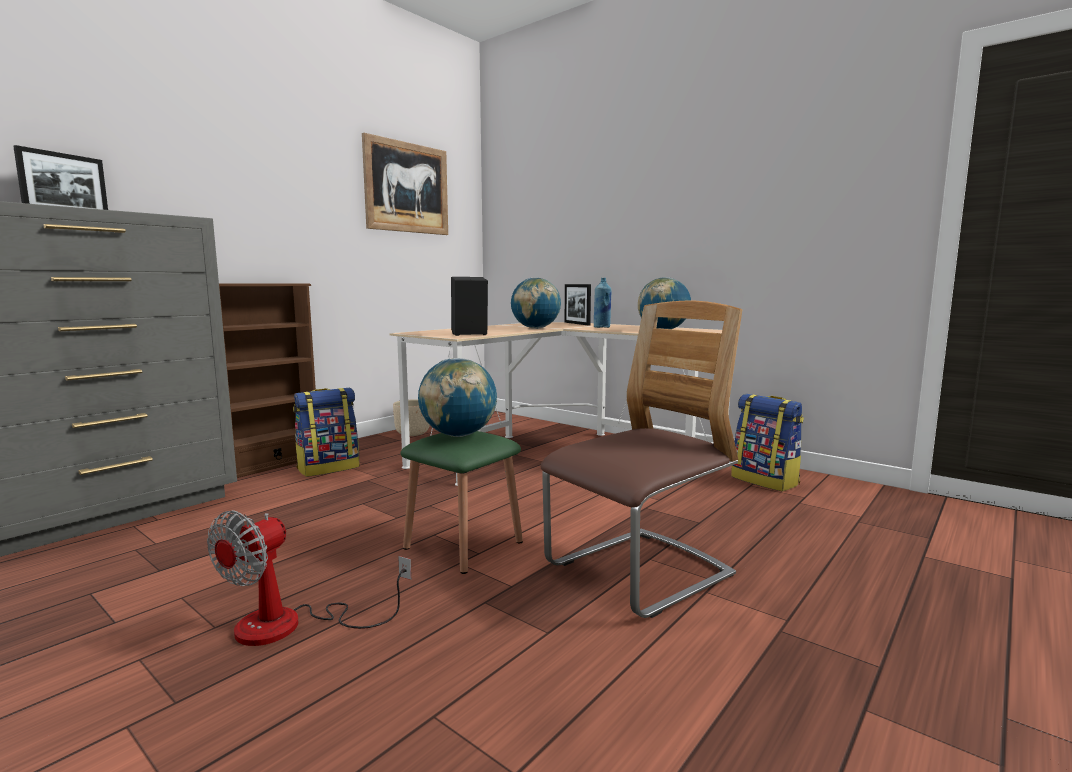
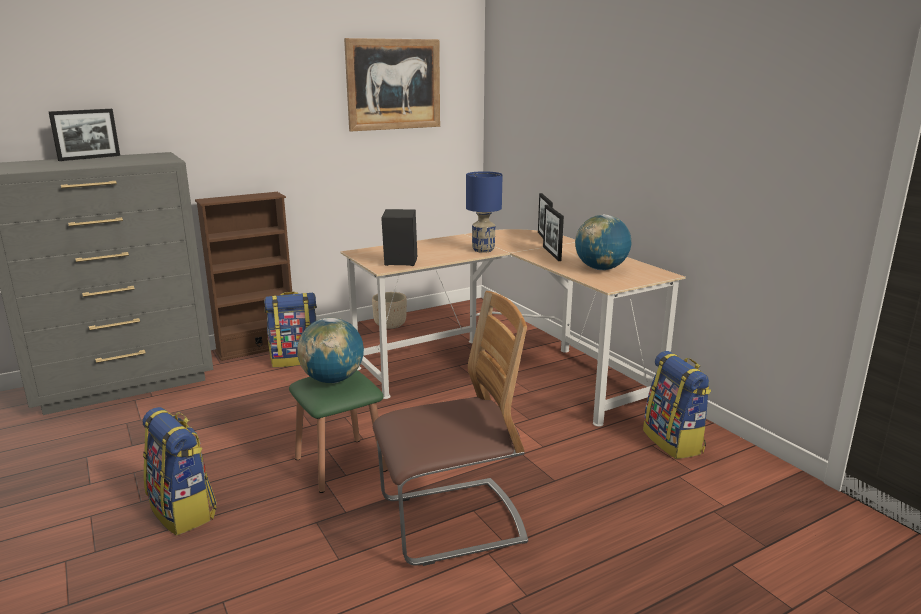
camera: 20 degrees right, 10 degrees up
fan [207,510,411,646] -> backpack [143,407,217,535]
globe [511,278,561,329] -> blue table lamp [466,171,502,253]
blue bottle [594,278,612,328] -> picture frame [543,205,564,261]

